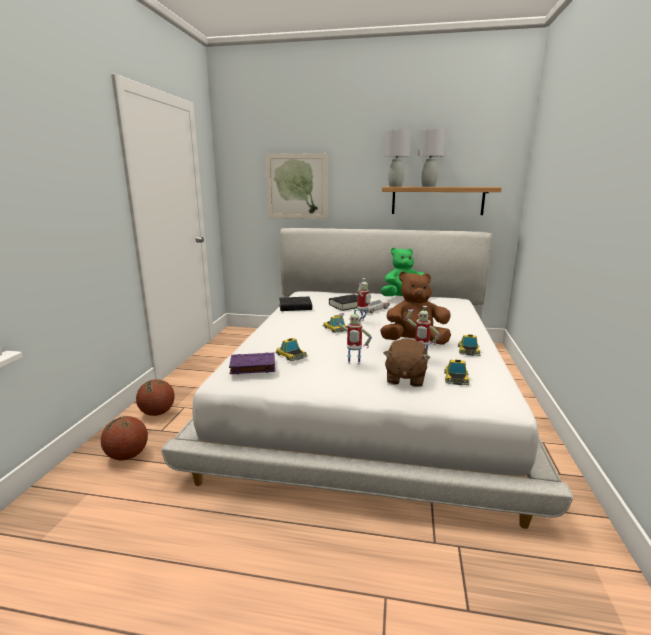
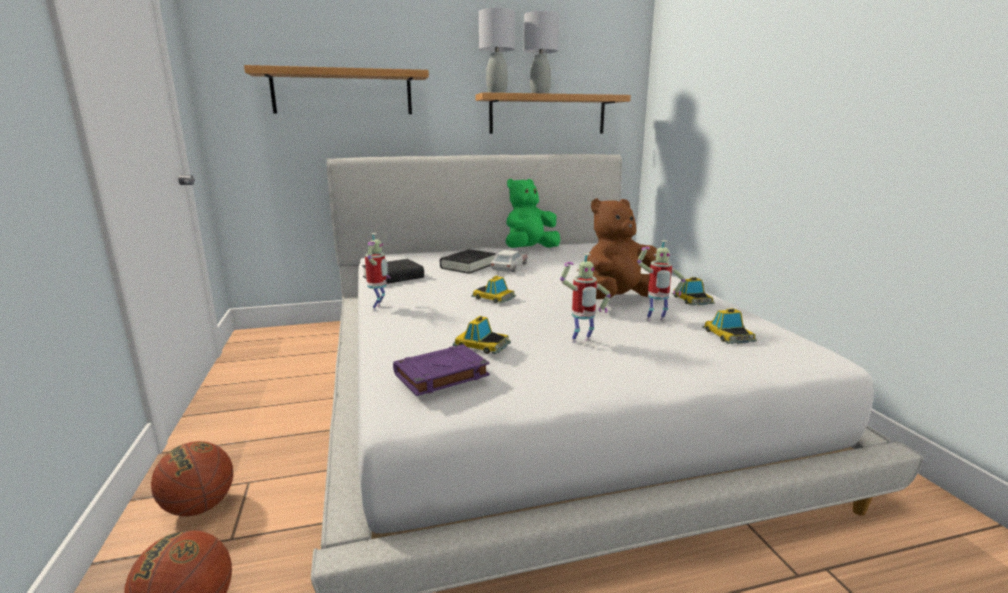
camera: 25 degrees left, 0 degrees up
picture [266,153,327,219] -> shelf [244,65,429,114]
toy robot [357,278,372,323] -> toy robot moved to [365,233,391,311]
brown plush toy [383,339,430,387] -> none

